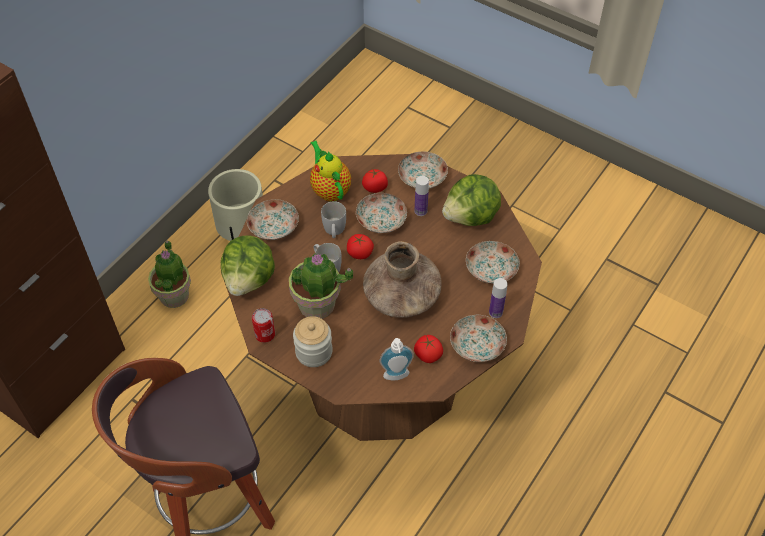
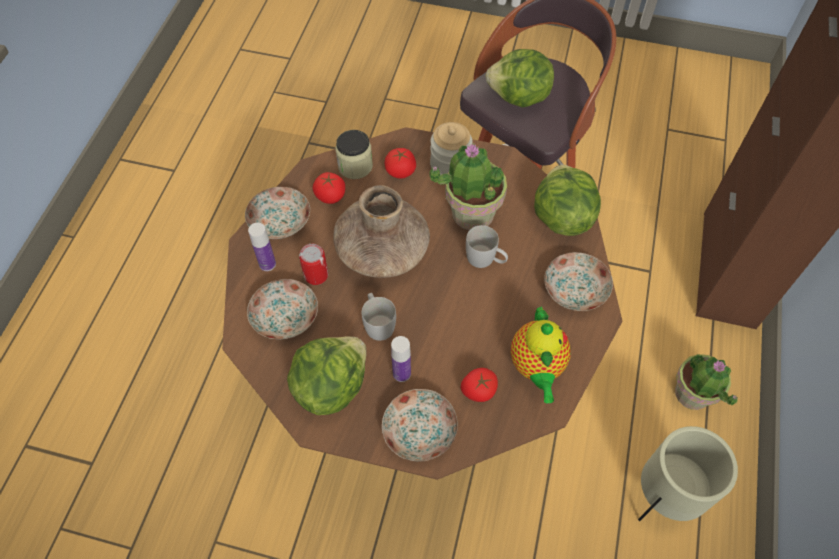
camera: 160 degrees right, 5 degrees up
can [252,308,275,343] -> can moved to [299,244,328,285]
teapot [310,140,351,202] -> teapot turned 45 degrees clockwise [511,306,571,403]
white mug [321,201,346,238] -> white mug moved to [362,293,396,341]
tomato [347,234,374,259] -> tomato moved to [385,148,416,179]
plate [356,193,407,233] -> none
soap dispenser [380,338,414,380] -> jar [336,130,373,179]
none -> lettuce [485,49,554,108]

